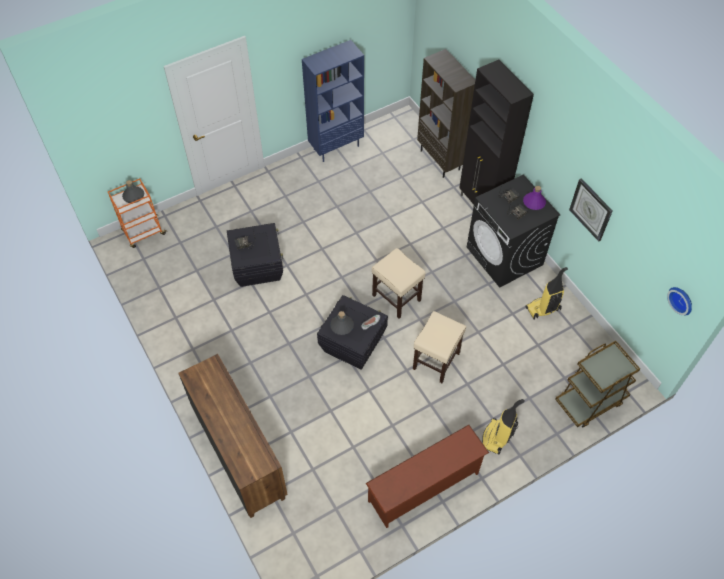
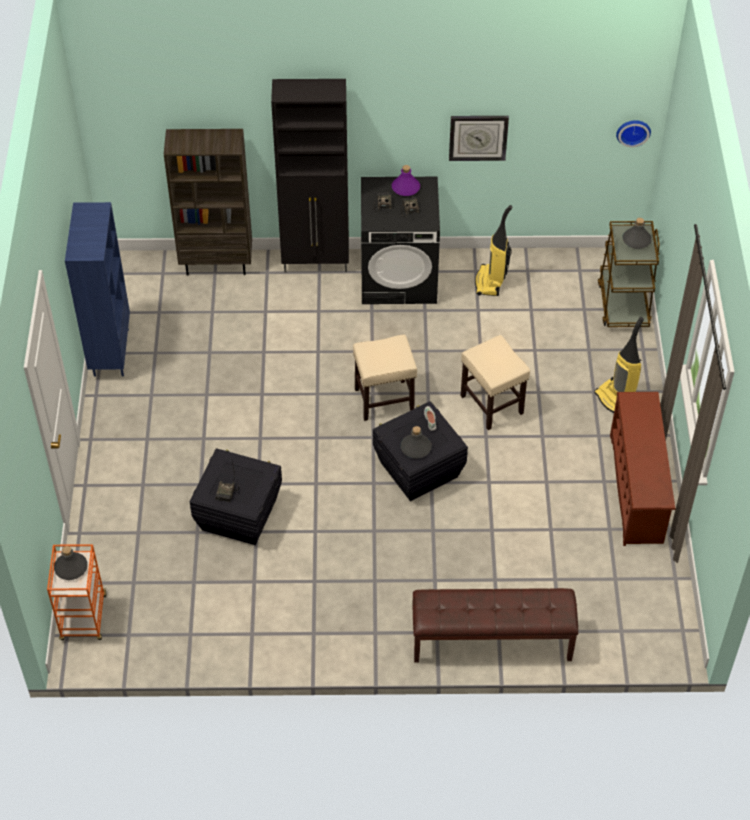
camera: 60 degrees left, 5 degrees down
brown dresser [178,354,288,518] -> brown bench [412,588,578,662]
none -> grey bottle [623,218,652,249]

